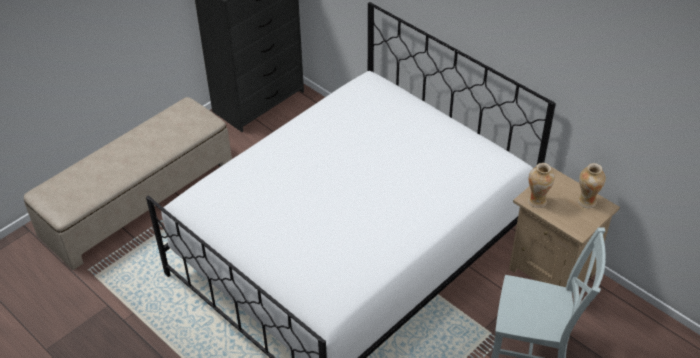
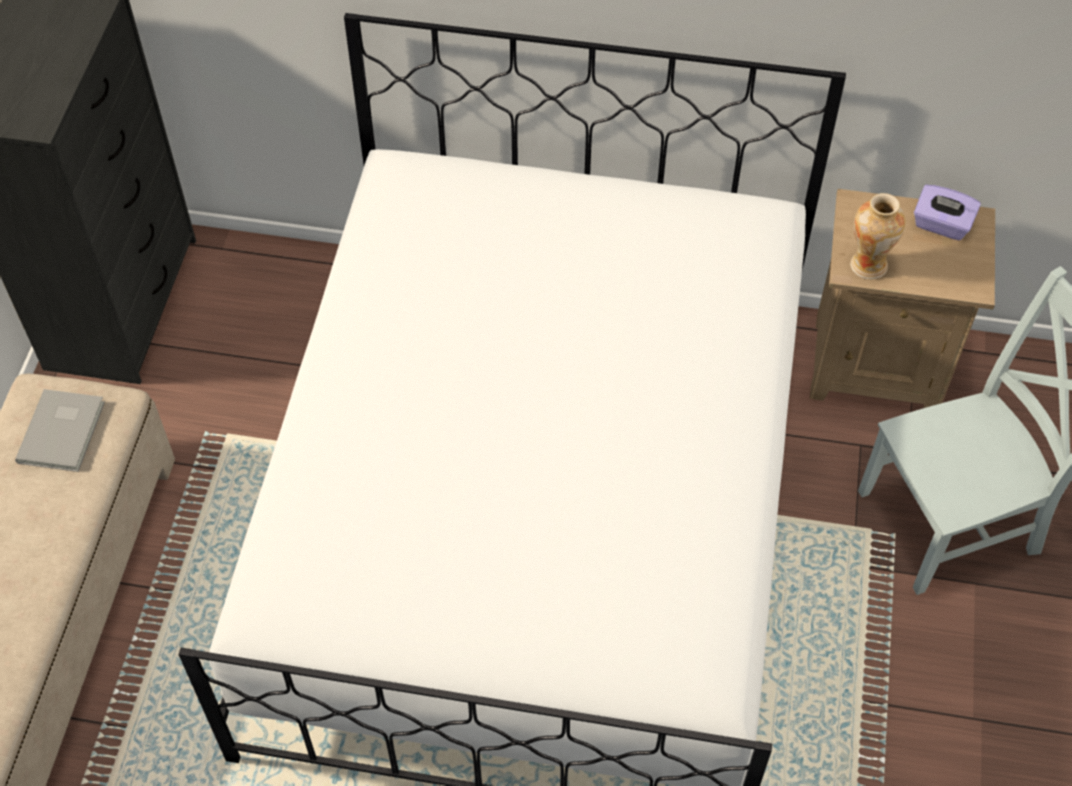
camera: 35 degrees left, 10 degrees up
vase [578,163,606,208] -> purple tissue box [914,185,981,240]
none -> grey book [15,389,105,472]

